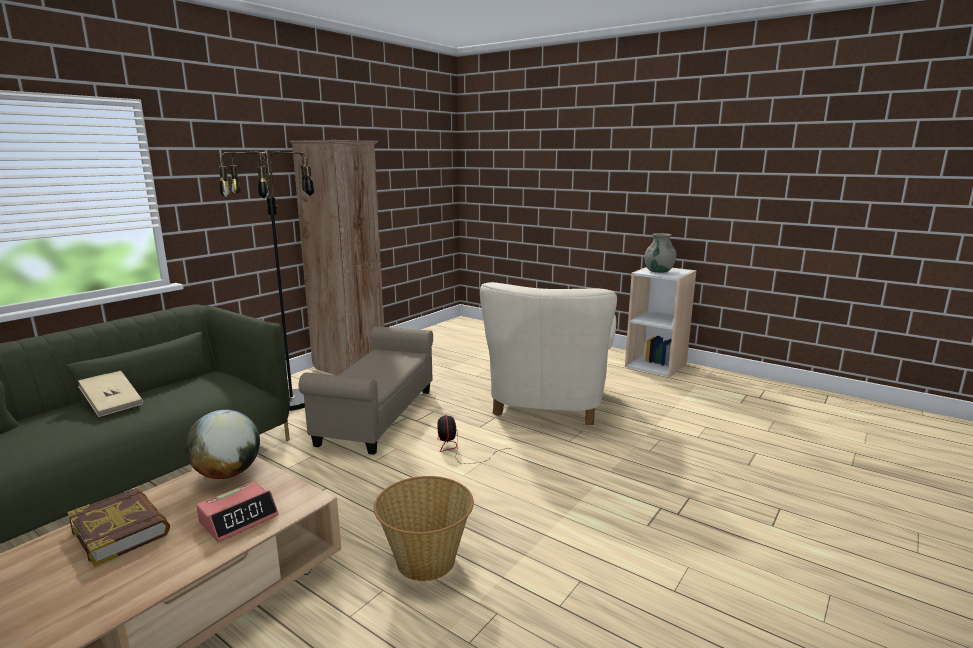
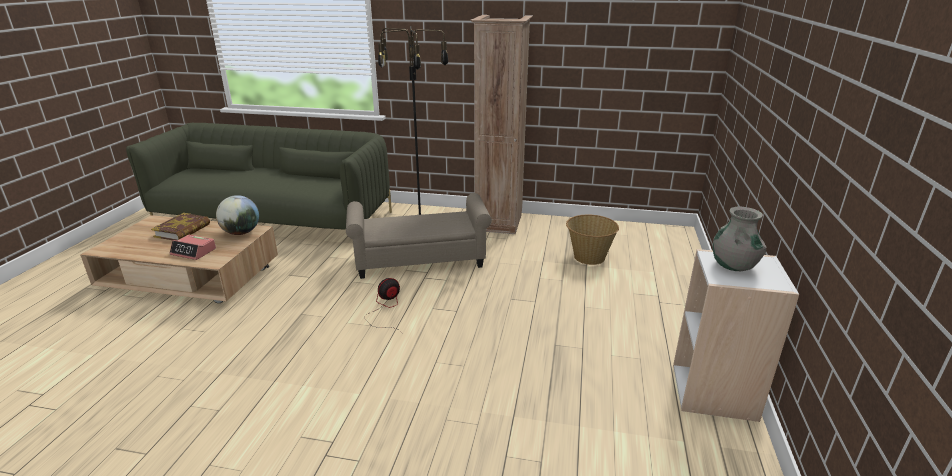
camera: 65 degrees right, 10 degrees up
beige book [78,371,143,417] -> none
basket [374,476,474,581] -> basket moved to [566,215,619,265]
beige armchair [480,282,617,425] -> none

